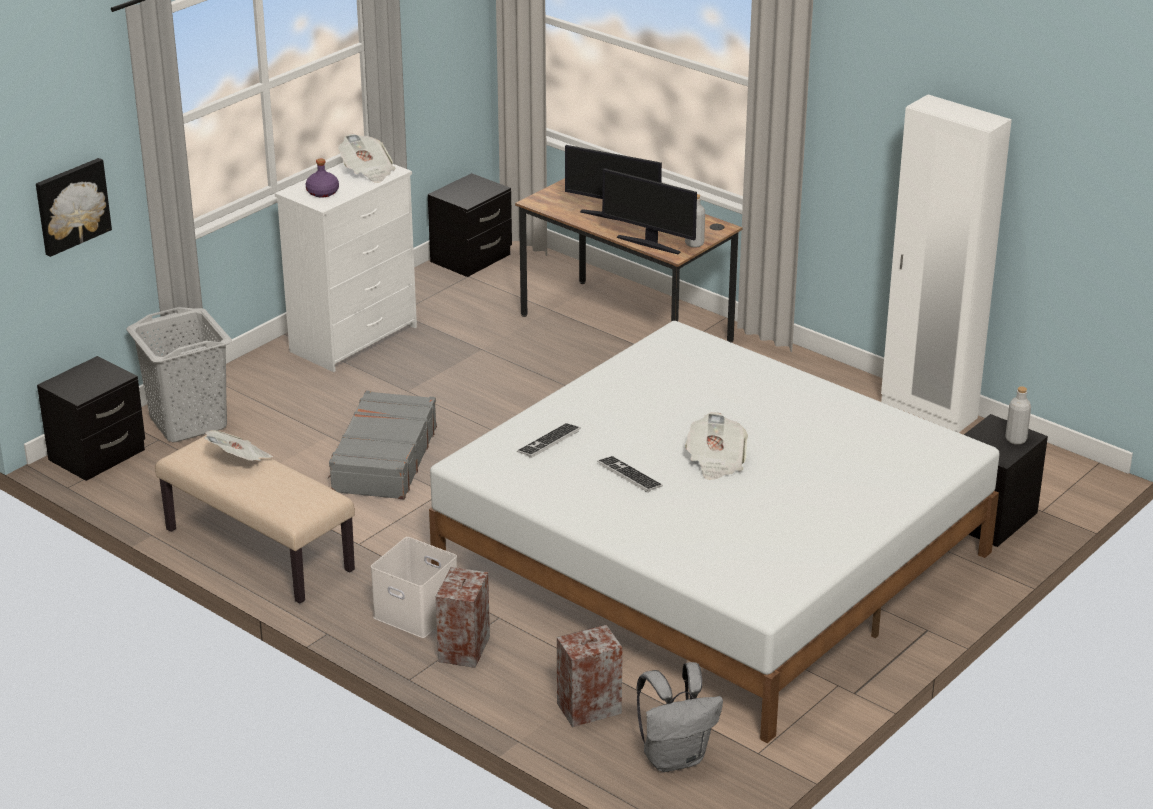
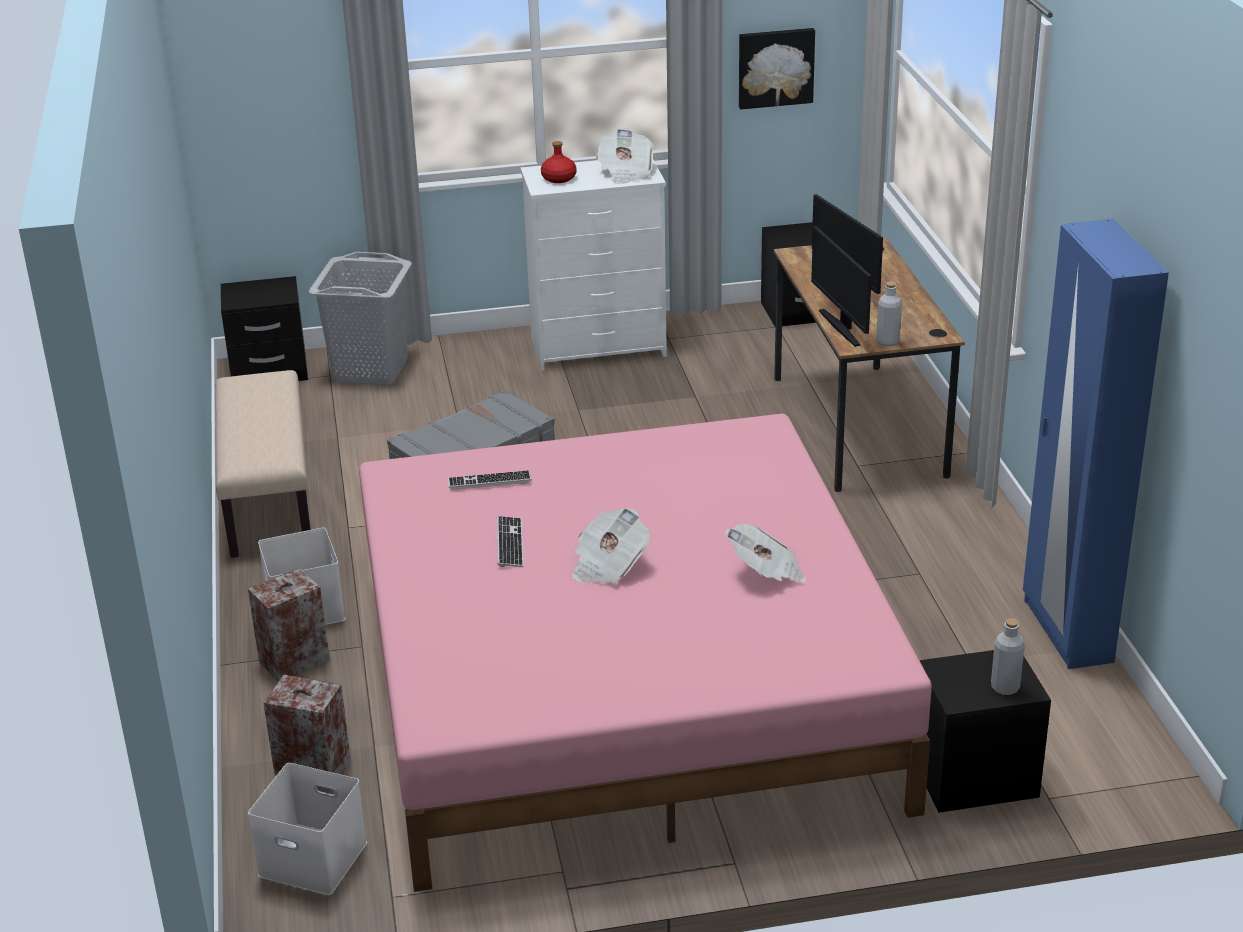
camera: 40 degrees right, 0 degrees up
picture [36,158,112,257] -> picture moved to [739,28,815,109]
newspaper [204,430,273,461] -> newspaper moved to [725,524,807,582]
purple bottle [306,158,339,197] -> red bottle [541,141,576,183]
white bed [429,321,1000,743] -> pink bed [359,414,932,892]
grey backpack [637,662,723,772] -> white storage box [248,763,367,895]
white wardrobe [881,95,1012,433] -> blue wardrobe [1023,219,1169,669]

